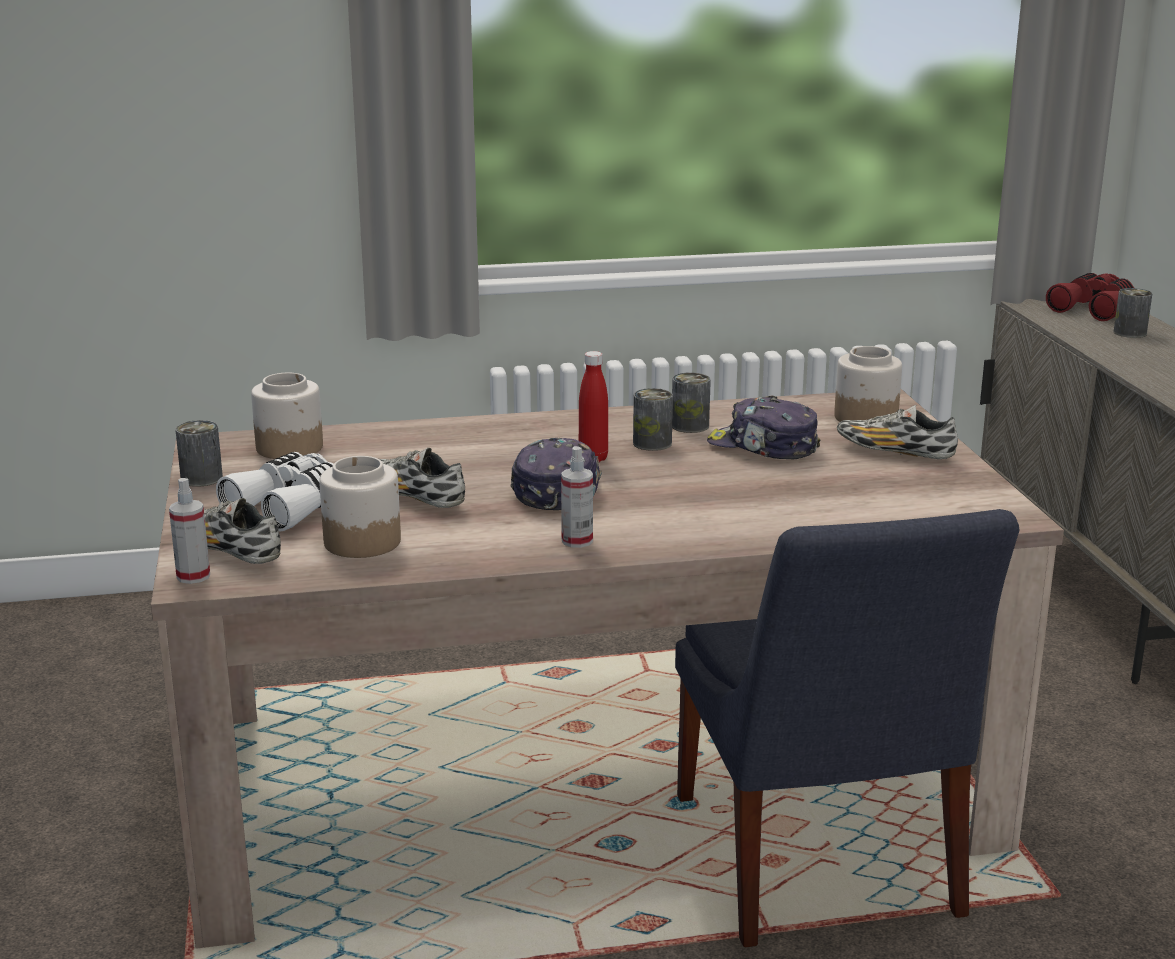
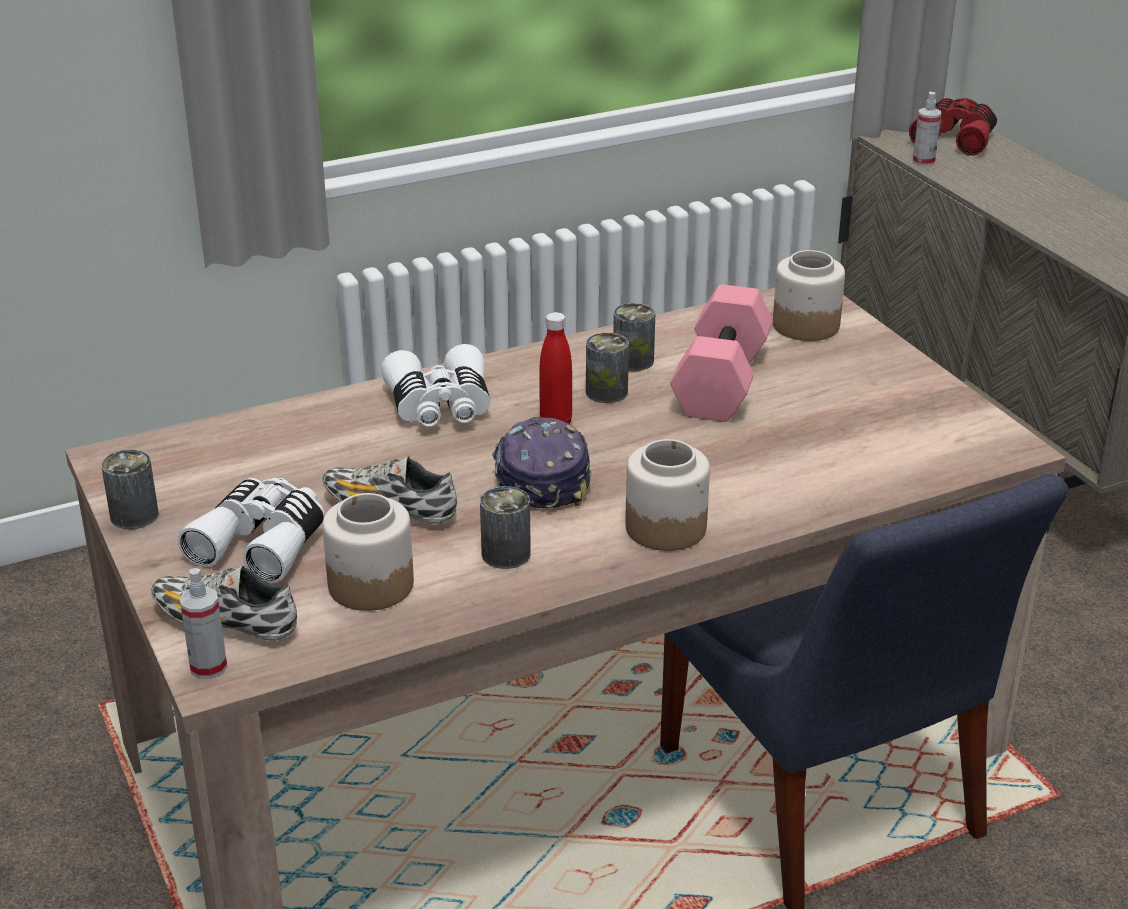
camera: 15 degrees left, 10 degrees up
jar [251,373,323,459] -> jar moved to [625,439,710,551]
spray bottle [561,446,593,548] -> spray bottle moved to [913,92,941,166]
cap [707,395,820,459] -> pink dumbbell [670,284,773,422]
shoe [837,405,958,459] -> none
can [1114,288,1152,338] -> can moved to [480,486,531,569]
none -> white binoculars [381,344,490,427]

